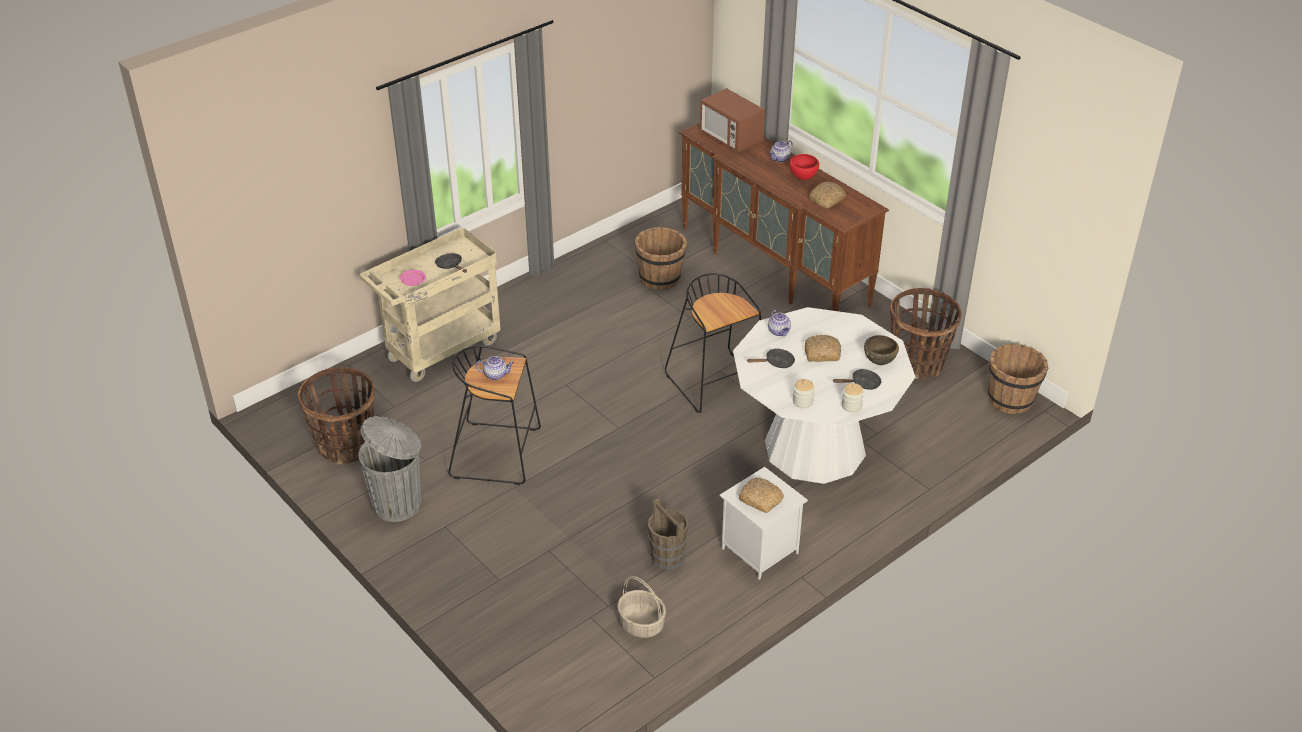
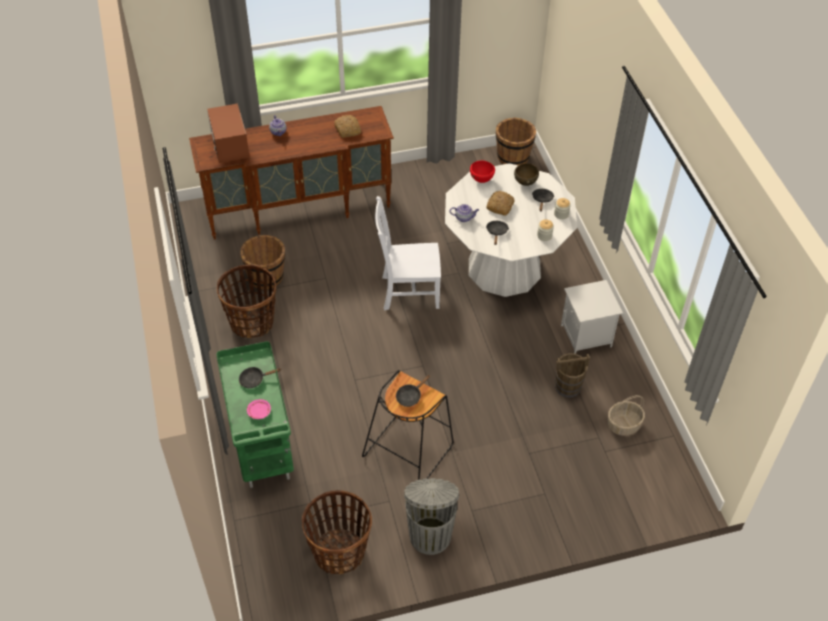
camera: 65 degrees left, 10 degrees up
beige cart [360,228,501,382] -> green cart [217,341,294,488]
teapot [475,356,514,380] -> black frying pan [396,375,430,407]
black stool [665,273,761,413] -> white chair [375,196,441,310]
microwave [700,88,765,153] -> microwave turned 90 degrees clockwise [207,104,250,163]
bread [738,477,784,513] -> none
red bowl [790,154,819,180] -> red bowl moved to [470,161,495,183]
basket [890,288,962,379] -> basket moved to [217,265,276,338]

